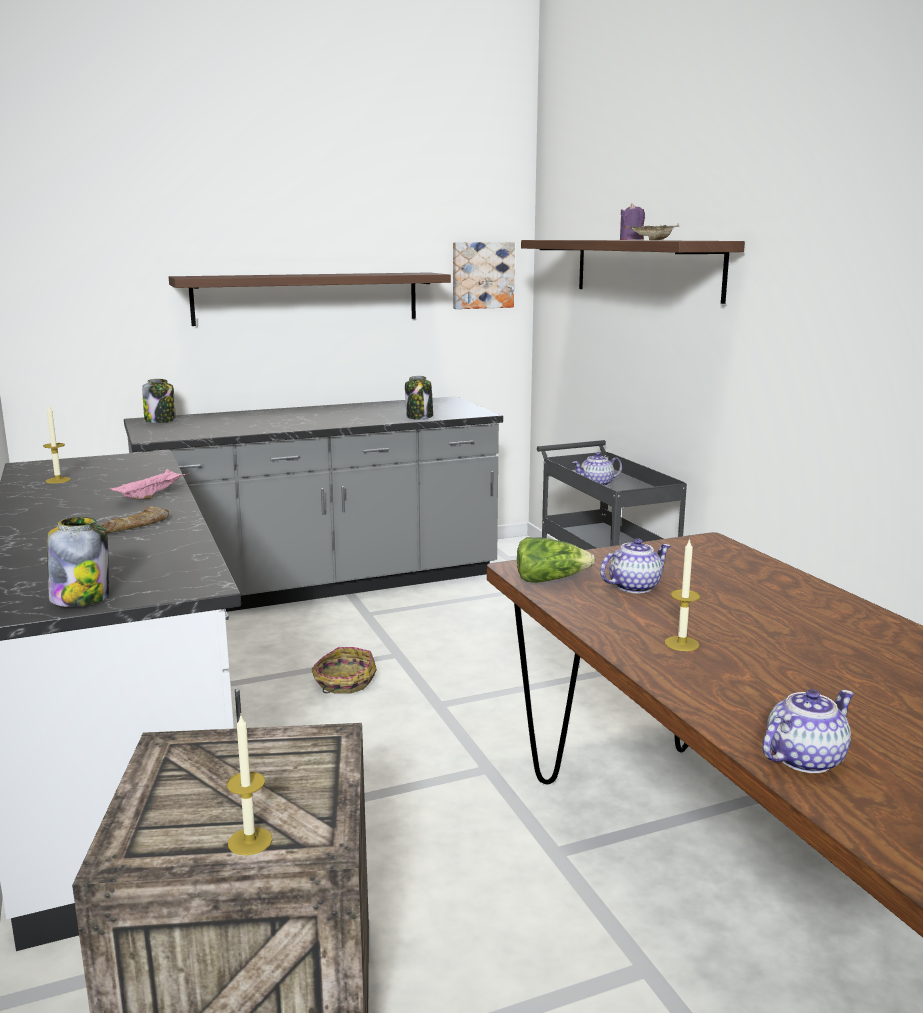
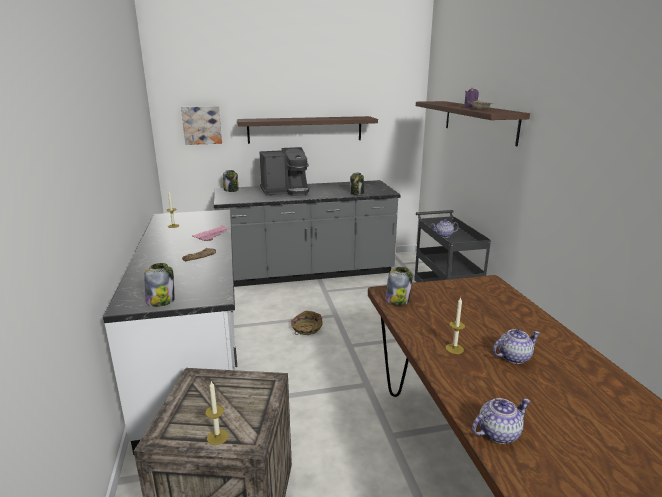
camera: 10 degrees right, 5 degrees up
picture [453,242,515,309] -> picture moved to [181,106,222,145]
lettuce [517,537,595,583] -> jar [385,267,413,305]
teapot [600,538,671,593] -> teapot moved to [493,329,540,364]
none -> coffee machine [259,147,309,196]

